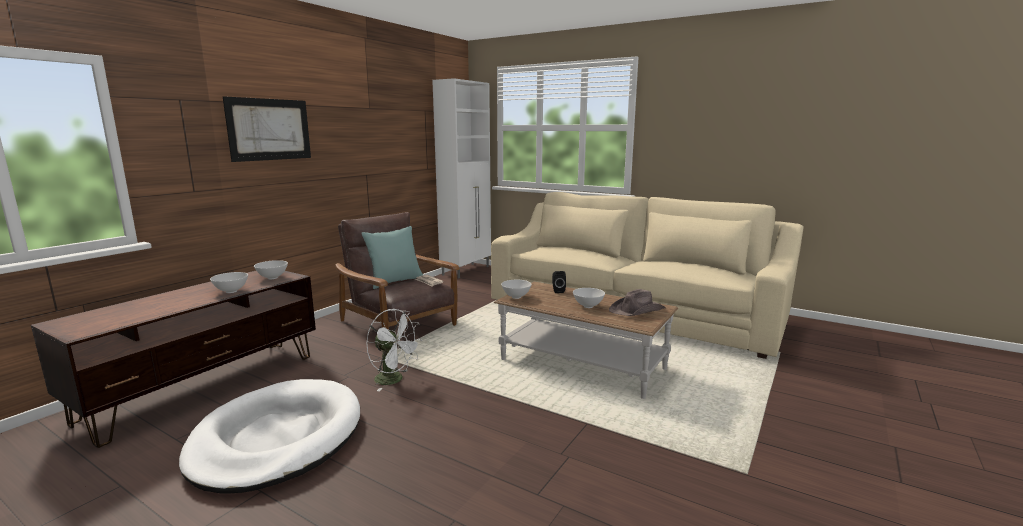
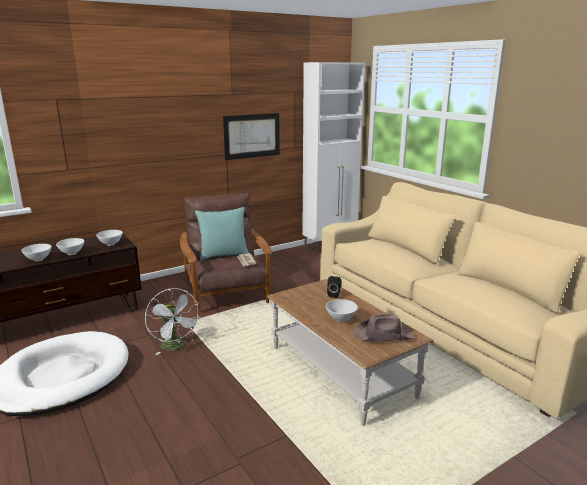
camera: 25 degrees right, 5 degrees up
picture [223,96,311,162] -> picture moved to [223,113,280,160]
white bowl [501,280,532,299] -> white bowl moved to [21,244,51,261]

